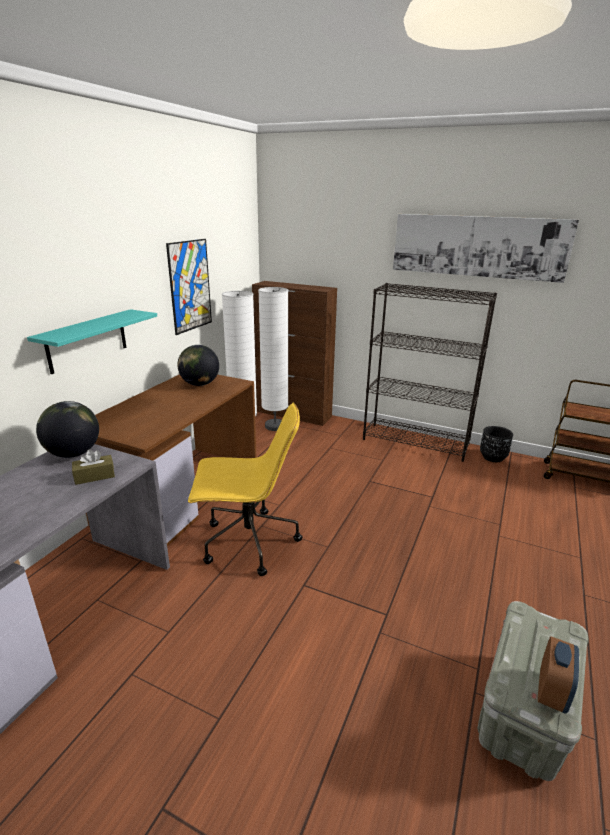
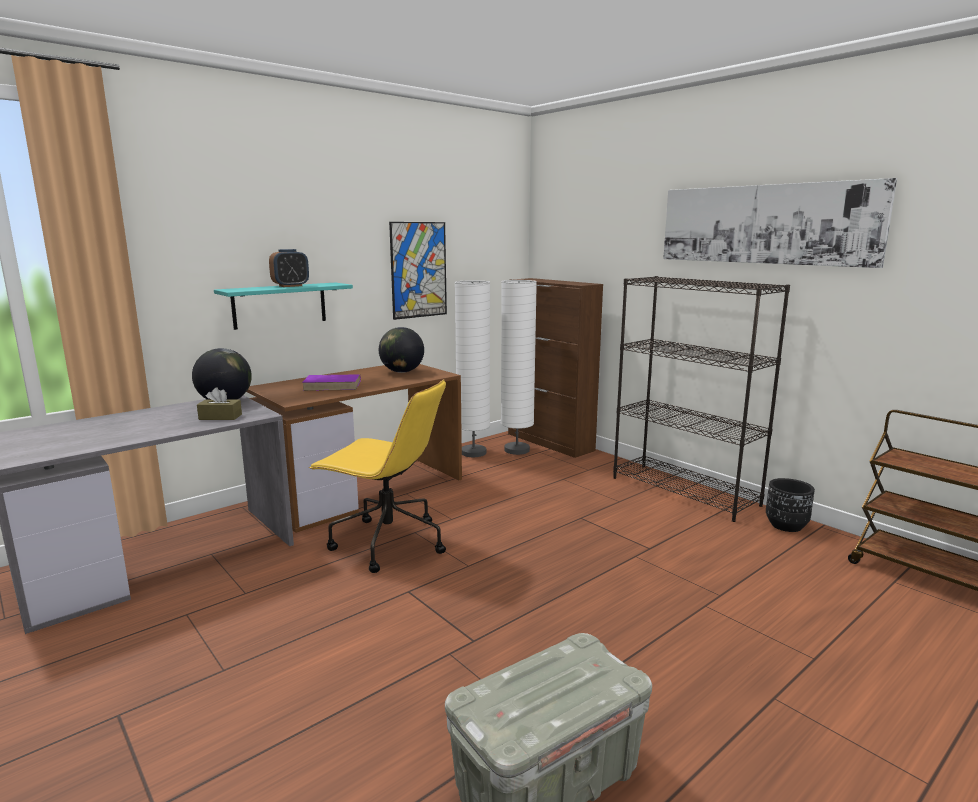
camera: 25 degrees right, 10 degrees down
alarm clock [538,636,579,714] -> alarm clock moved to [269,249,309,287]
none -> purple book [302,374,361,391]

